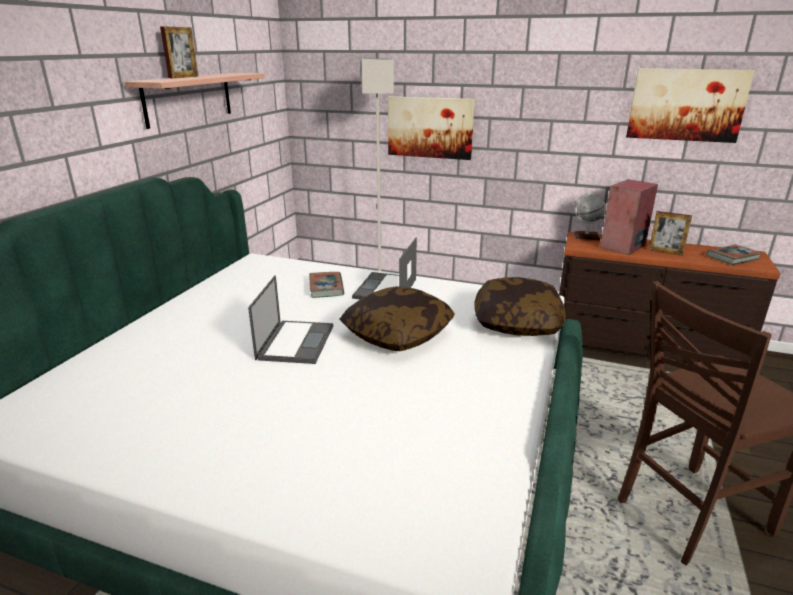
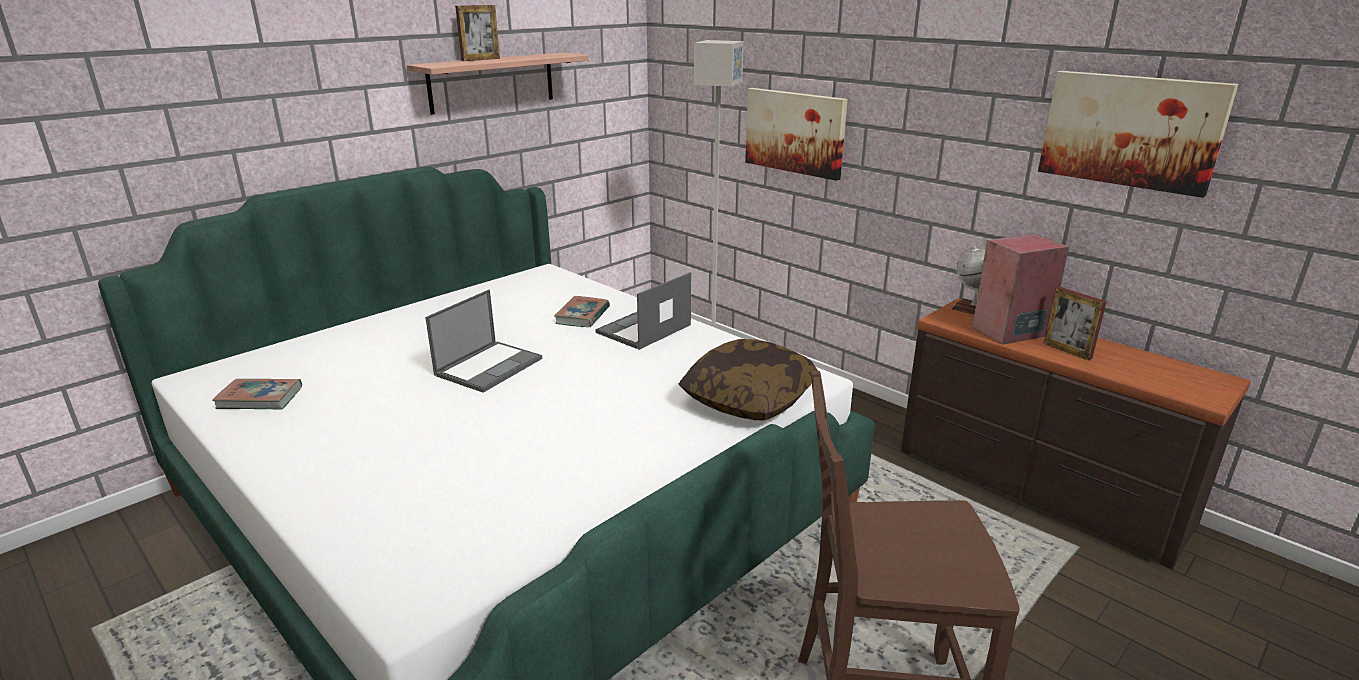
camera: 25 degrees right, 0 degrees up
pillow [339,286,455,351] -> none
book [706,245,762,265] -> book moved to [212,379,302,409]

